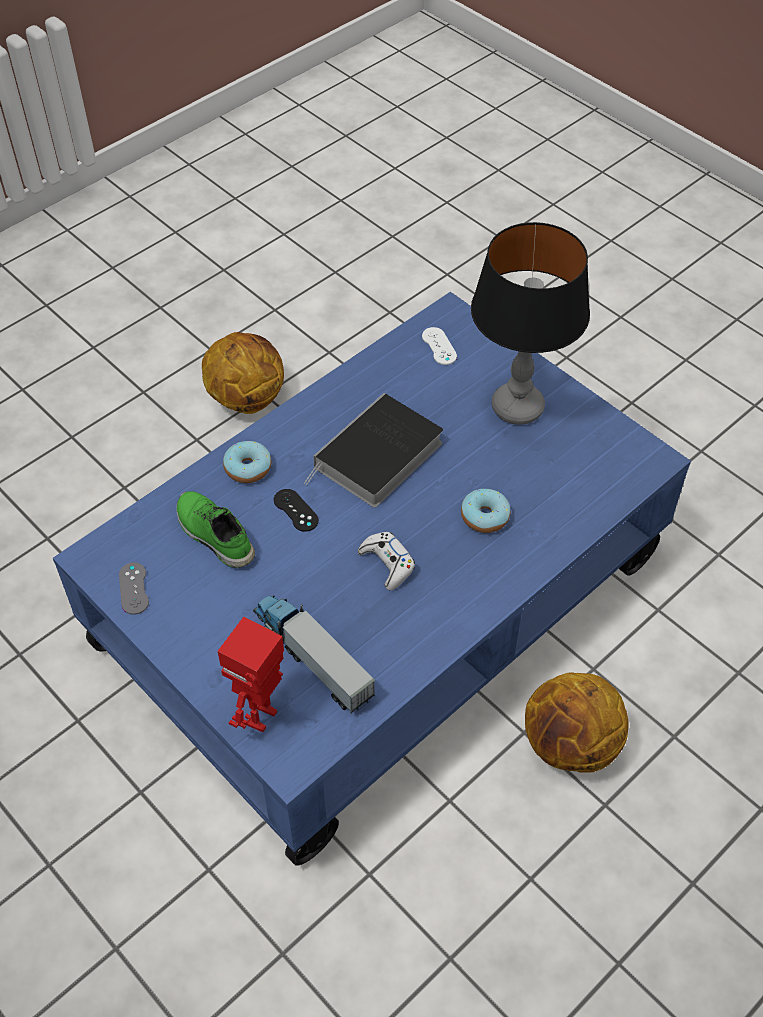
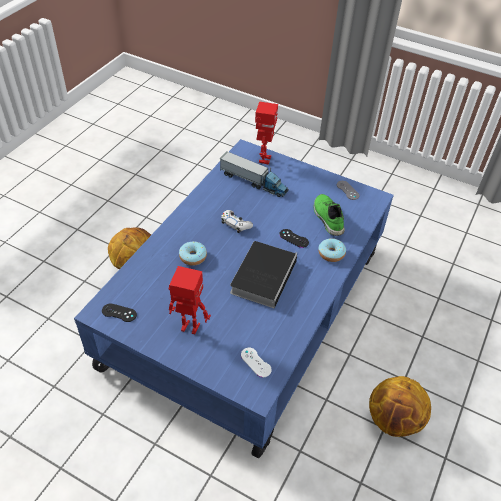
camera: 160 degrees right, 5 degrees down
green shoe [176,491,255,568] -> green shoe turned 135 degrees counterclockwise [313,194,345,236]
table lamp [471,222,590,425] -> toy robot [169,266,211,334]
none -> black game controller [102,303,137,322]

